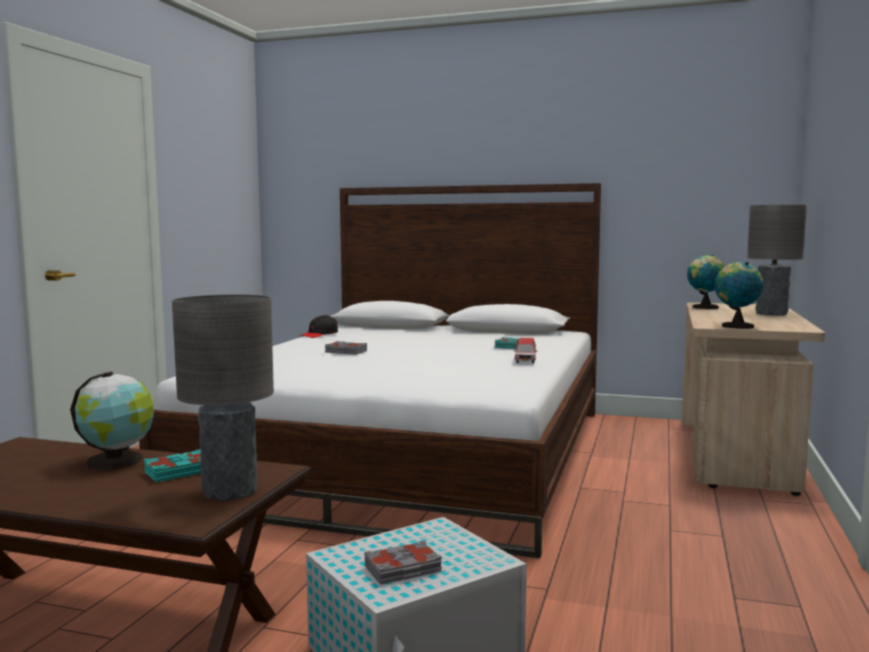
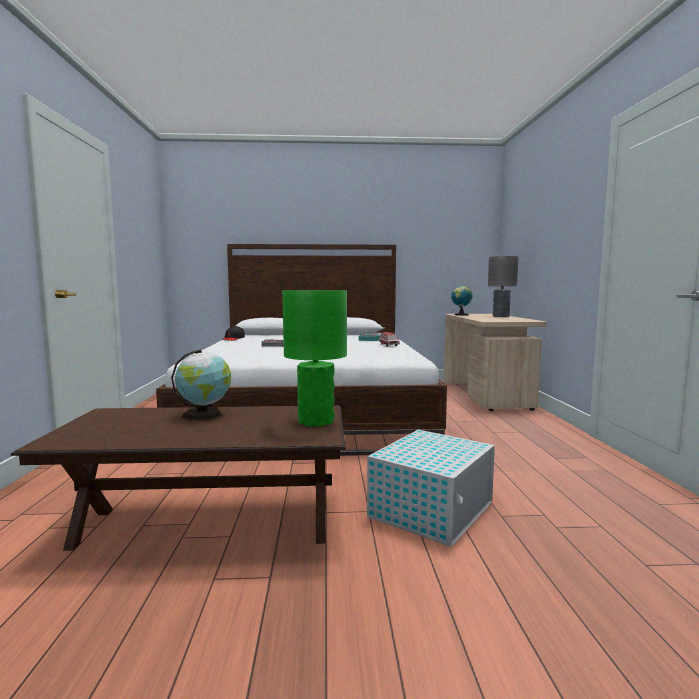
camera: 20 degrees left, 0 degrees up
turquoise book [144,449,202,482] -> none
grey table lamp [172,294,274,501] -> green table lamp [282,290,347,427]
grey book [365,540,442,585] -> none
globe [715,262,763,329] -> none

